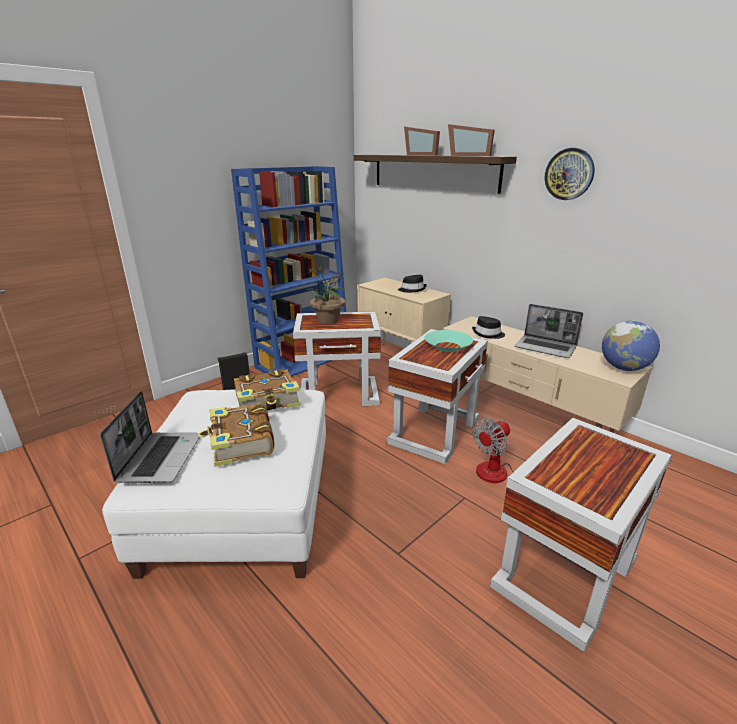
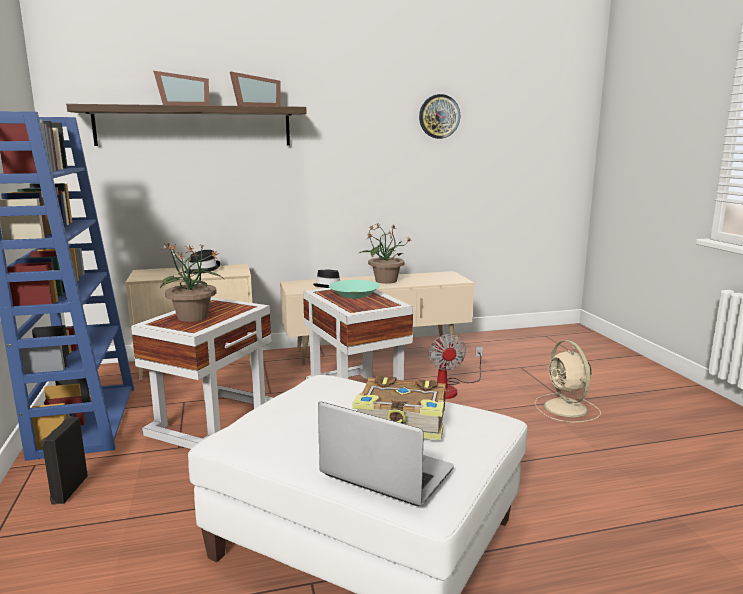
camera: 60 degrees left, 10 degrees down
book [234,369,301,410] -> none
white side table [490,418,672,652] -> beige fan [534,340,601,422]
laptop [515,304,583,358] -> potted plant [360,224,411,284]
wall clock [544,148,595,200] -> wall clock moved to [419,94,460,139]
globe [602,320,660,371] -> none

